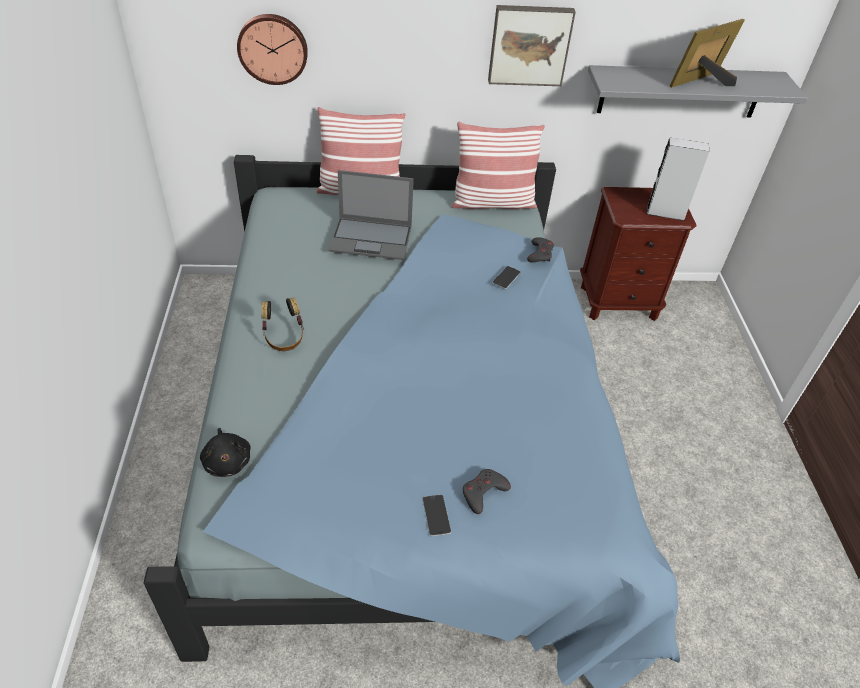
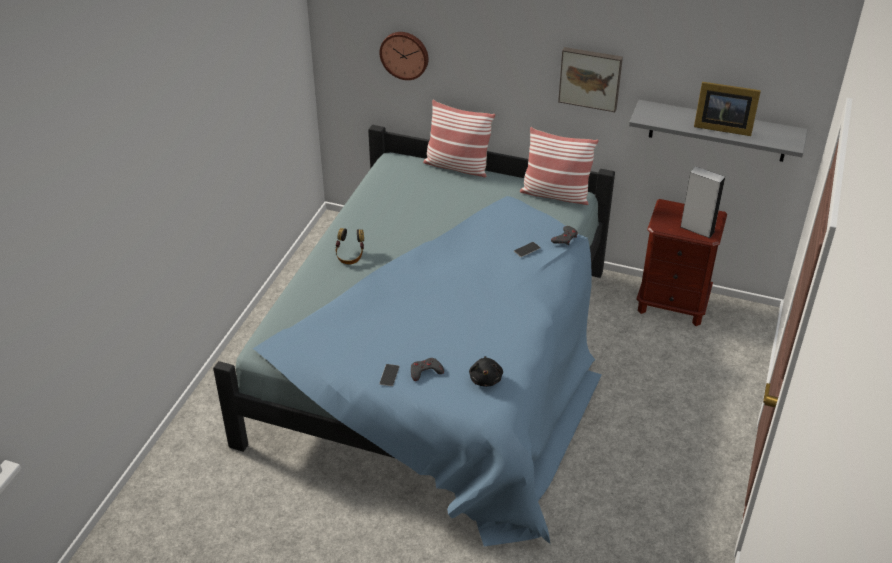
camera: 25 degrees right, 5 degrees down
black plush toy [200,428,251,477] -> black plush toy moved to [469,356,503,387]
laptop [329,170,414,260] -> none
picture frame [670,19,745,88] -> picture frame turned 150 degrees counterclockwise [694,82,761,136]

